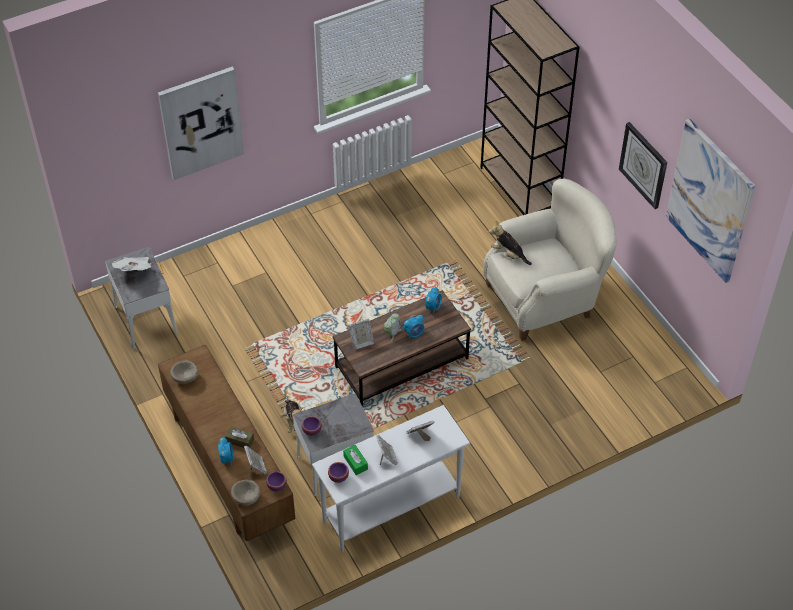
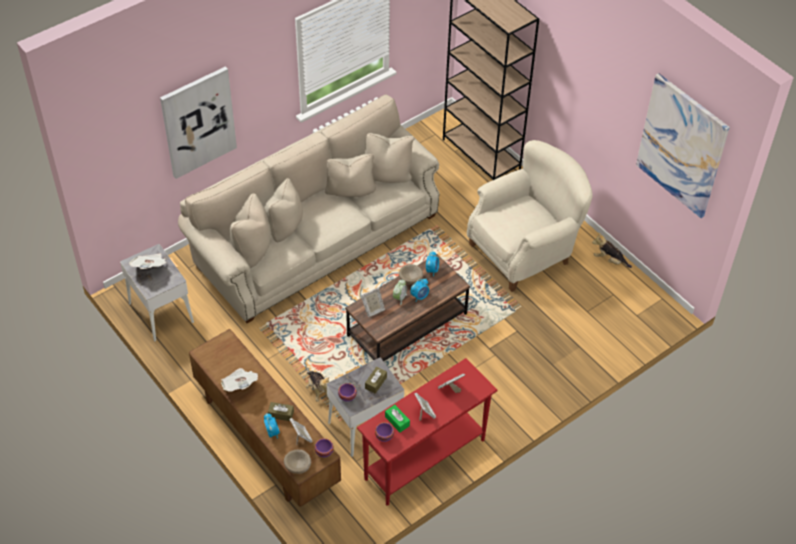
camera: 10 degrees left, 0 degrees up
beige bowl [170,360,198,384] -> beige bowl moved to [399,264,423,284]
white console table [312,405,470,552] -> red console table [357,358,497,506]
plush toy [488,221,532,265] -> plush toy moved to [592,232,632,268]
wall clock [619,122,667,209] -> none
none -> beige sofa [178,95,440,323]
none -> newspaper [221,368,258,392]
none -> brown tissue box [365,367,387,394]

